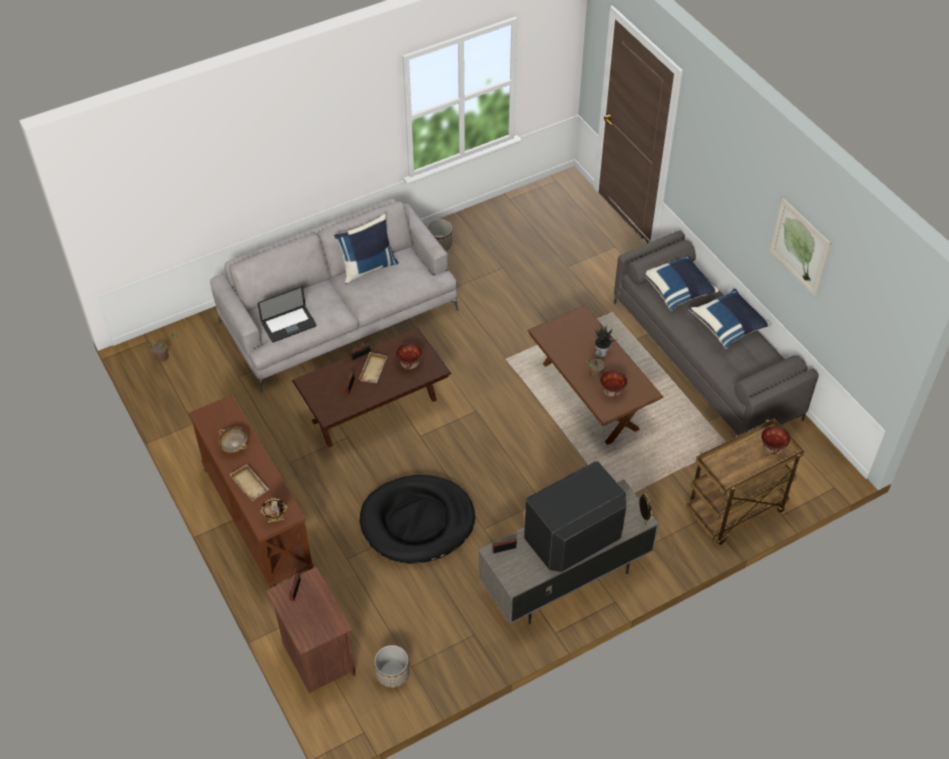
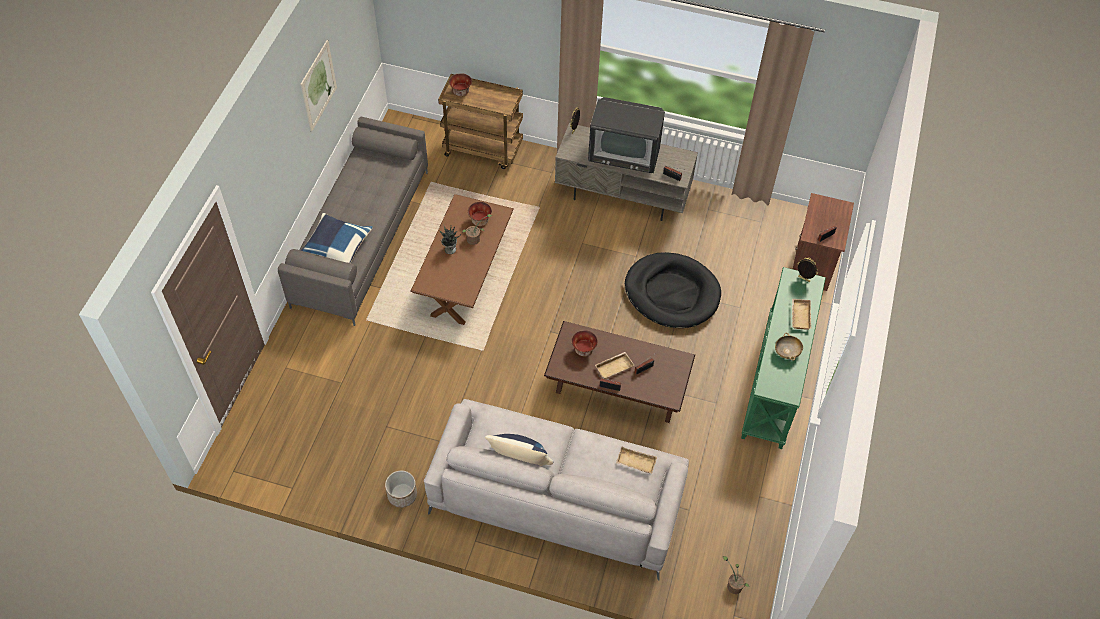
camera: 135 degrees left, 5 degrees up
brown console table [189,395,314,588] -> green console table [741,267,826,449]
laptop [258,287,316,342] -> beige tray [616,446,657,473]
planter [374,645,409,688] -> none
blue pillow [689,289,772,349] -> none

